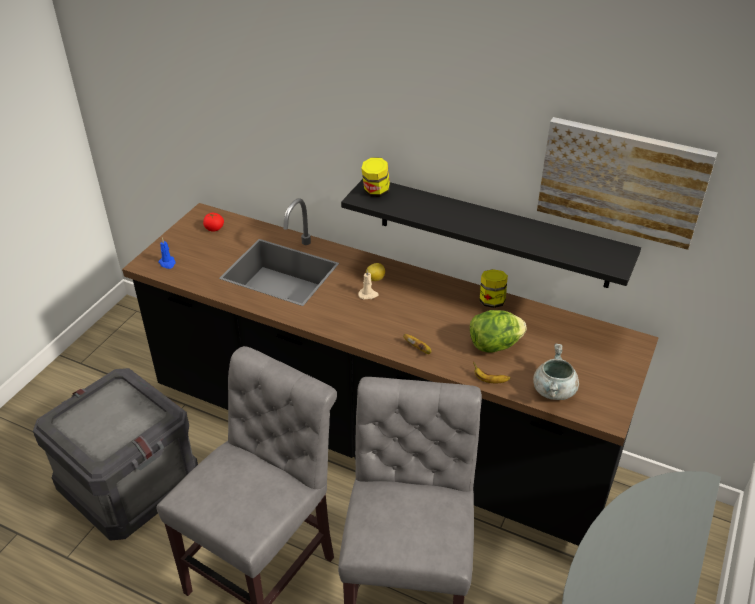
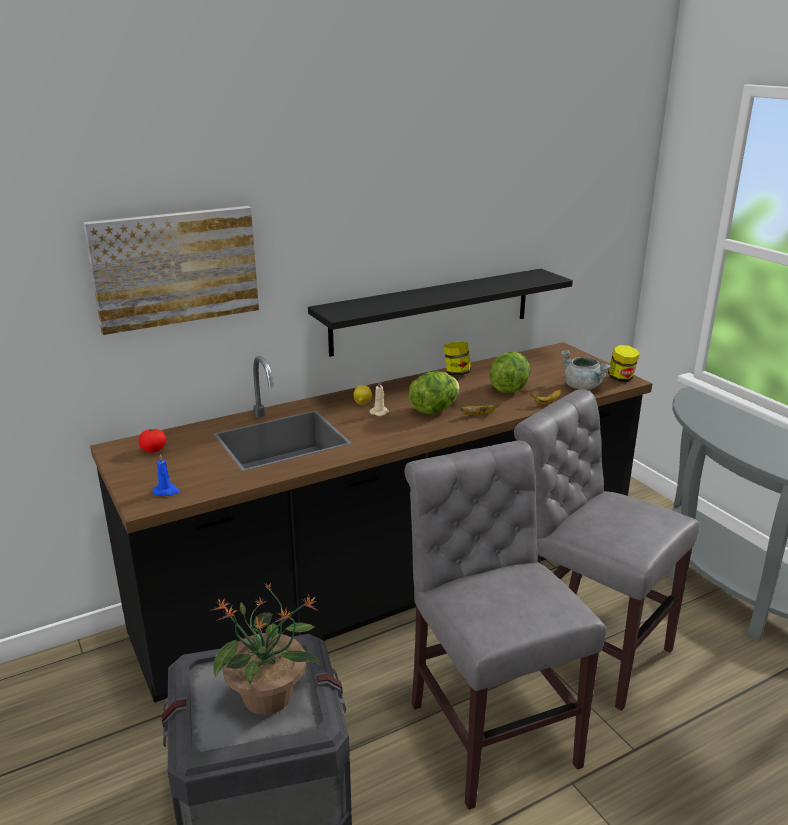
camera: 55 degrees left, 15 degrees down
jar [361,157,390,197] -> jar moved to [608,345,639,382]
picture [537,117,718,250] -> picture moved to [83,206,259,335]
none -> potted plant [210,583,321,715]
none -> lettuce [409,371,459,414]

